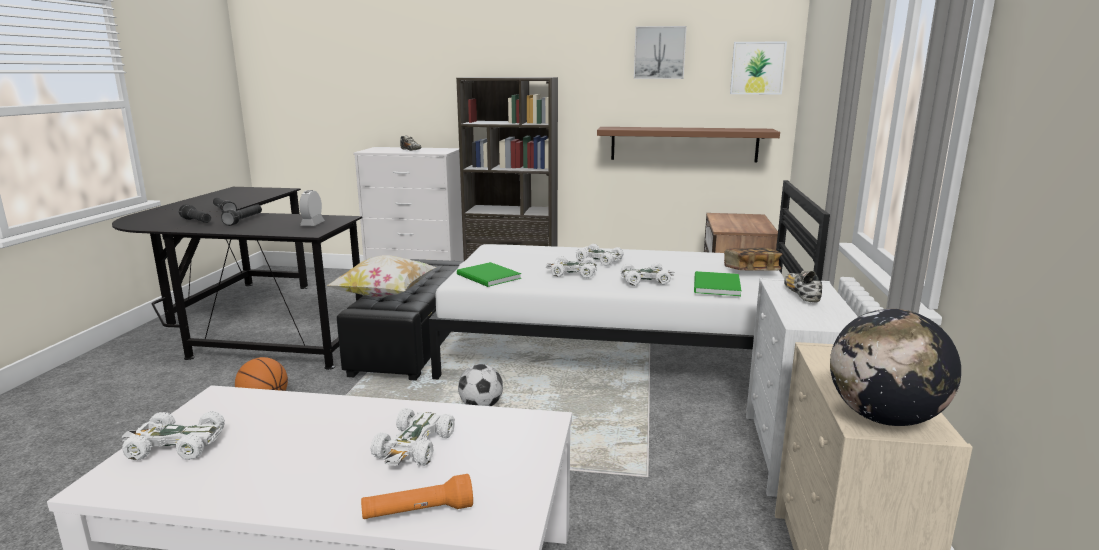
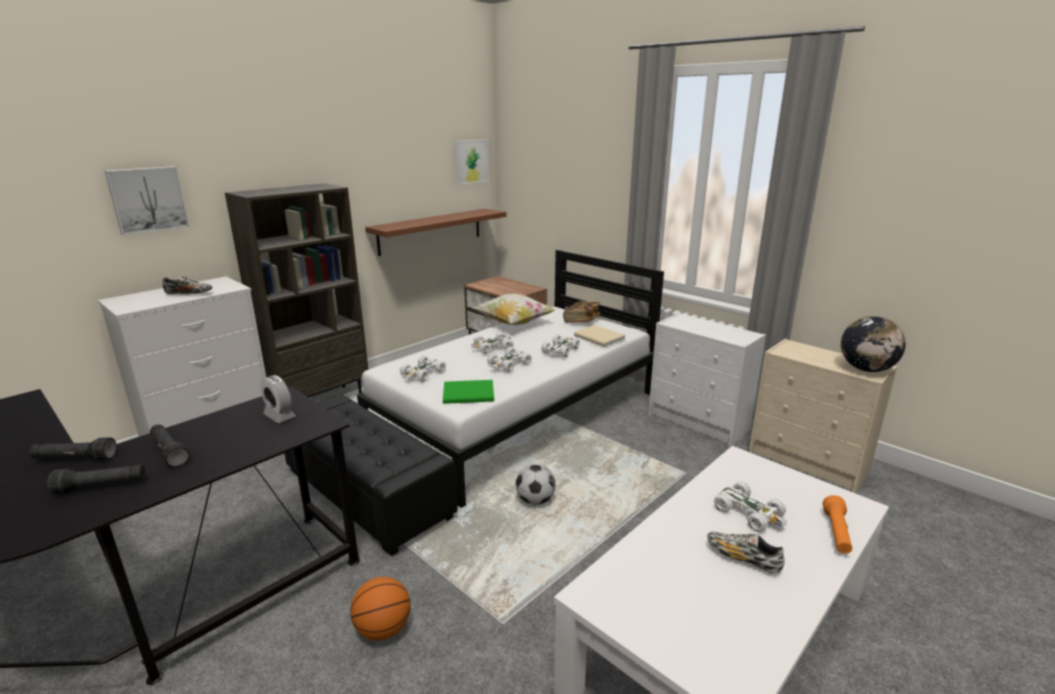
camera: 55 degrees left, 5 degrees up
white toy car [122,411,225,460] -> white toy car moved to [400,355,446,382]
pillow [327,255,436,298] -> pillow moved to [473,294,556,325]
picture [634,26,687,79] -> picture moved to [104,166,190,235]
green book [694,271,742,296] -> beige book [574,325,626,347]
shoe [784,271,822,302] -> shoe moved to [707,532,785,574]

